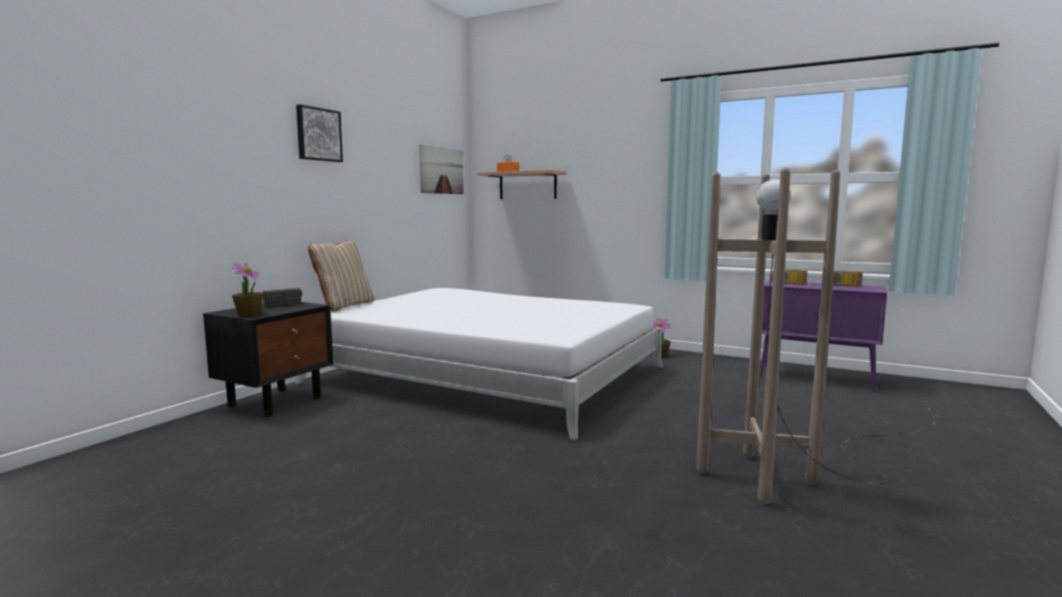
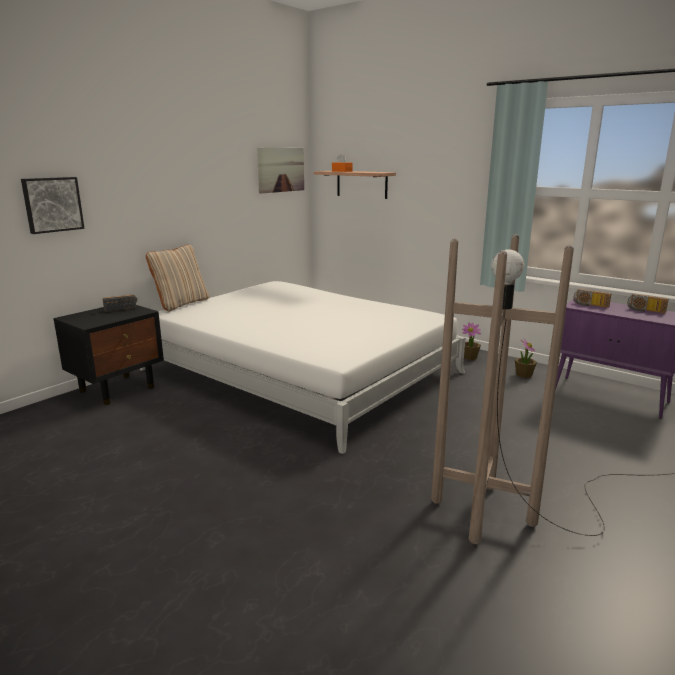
camera: 10 degrees right, 10 degrees up
potted plant [232,263,264,317] -> potted plant moved to [515,338,537,378]
picture [296,104,343,162] -> picture moved to [21,177,85,234]

